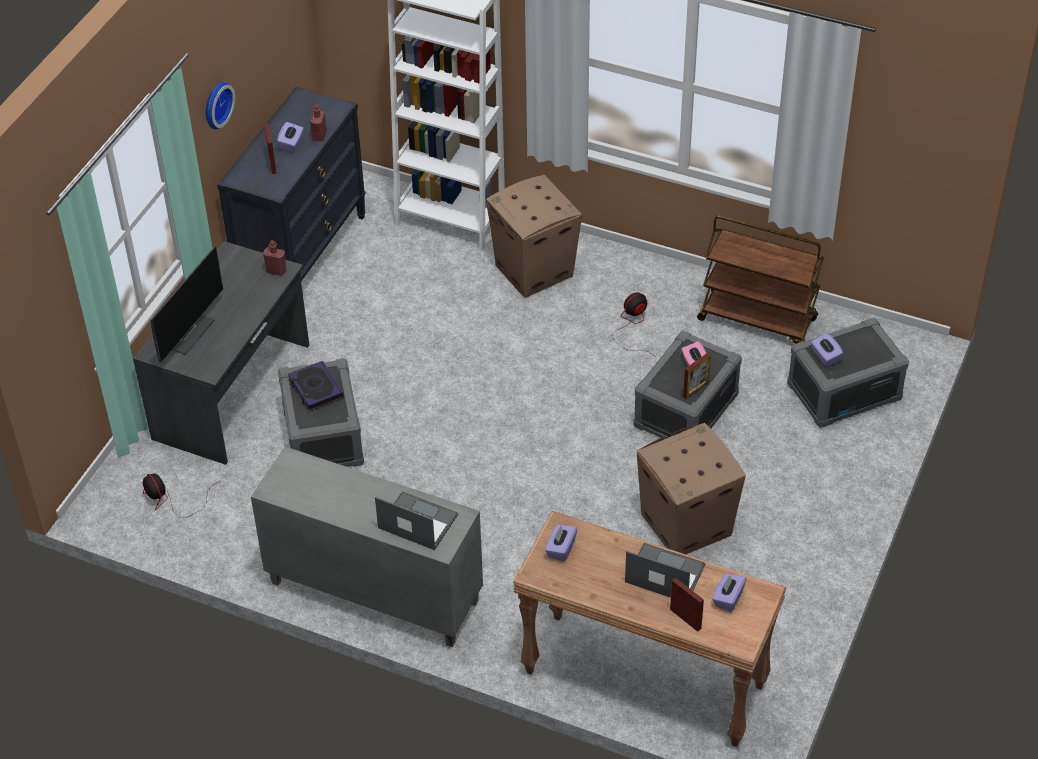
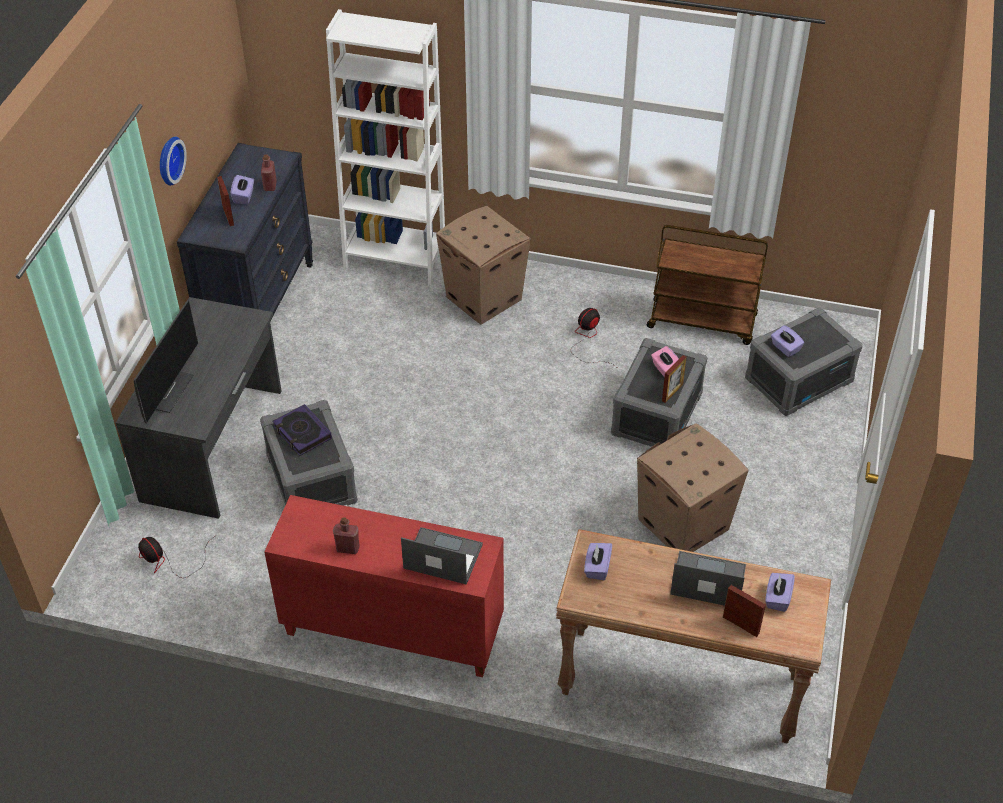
camera: 10 degrees left, 0 degrees up
grey cabinet [251,447,483,647] -> red cabinet [264,495,504,677]
red bottle [263,240,286,276] -> red bottle moved to [333,517,360,554]

